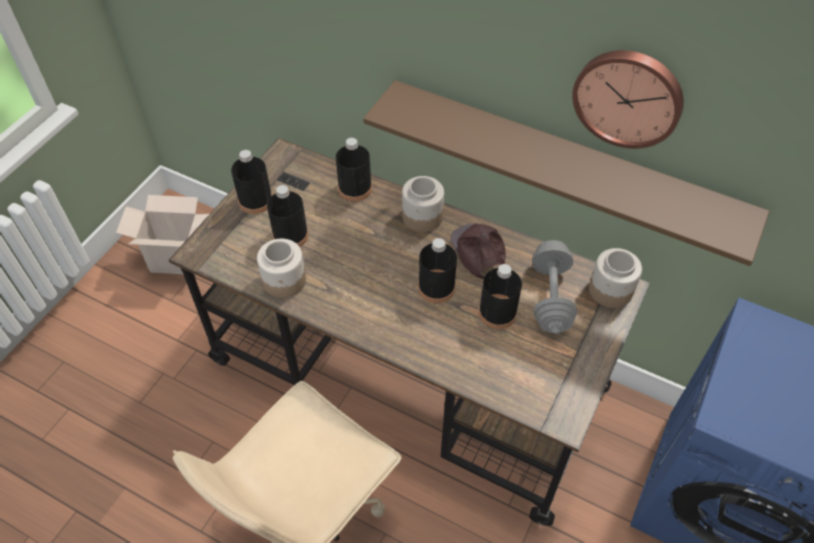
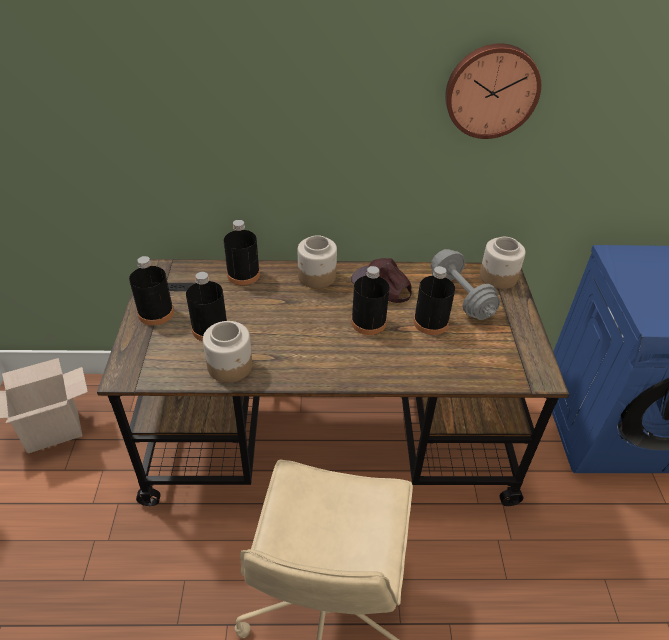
camera: 30 degrees left, 10 degrees down
brown shelf [363,80,770,266] -> none

